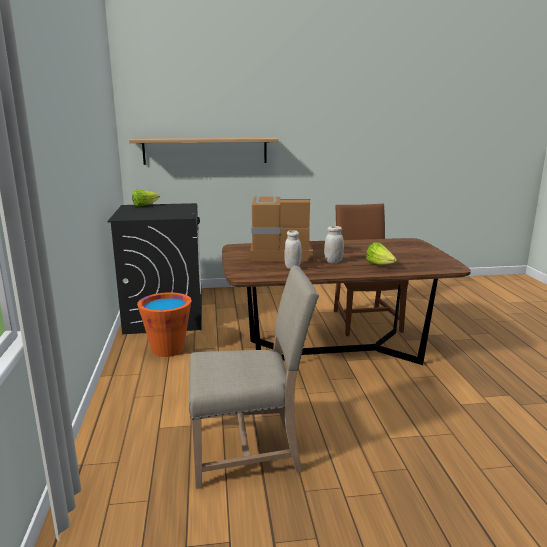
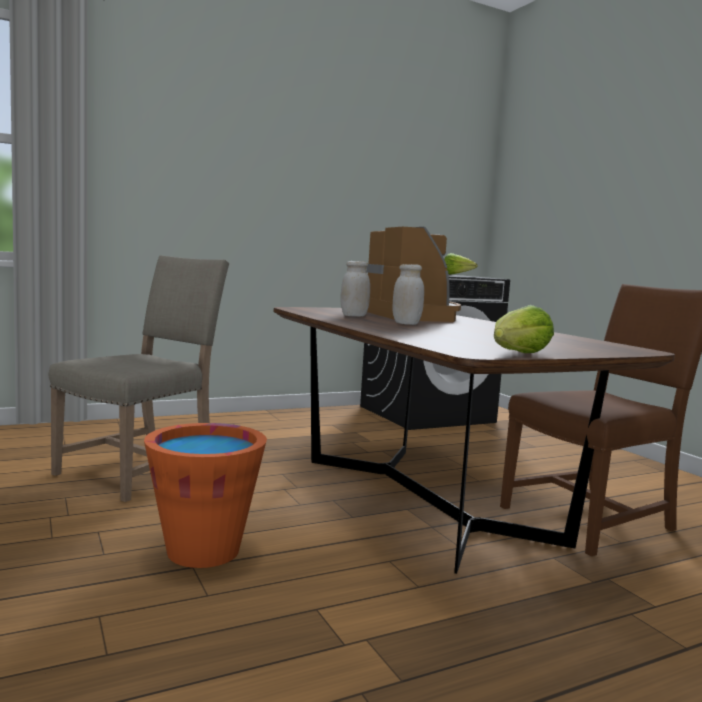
camera: 70 degrees right, 10 degrees down
shelf [129,138,278,165] -> none
orange bucket [137,292,191,357] -> orange bucket moved to [144,423,267,568]
beige chair [189,265,319,489] -> beige chair turned 120 degrees counterclockwise [49,255,229,502]
lettuce [366,242,397,265] -> lettuce moved to [494,305,554,353]

